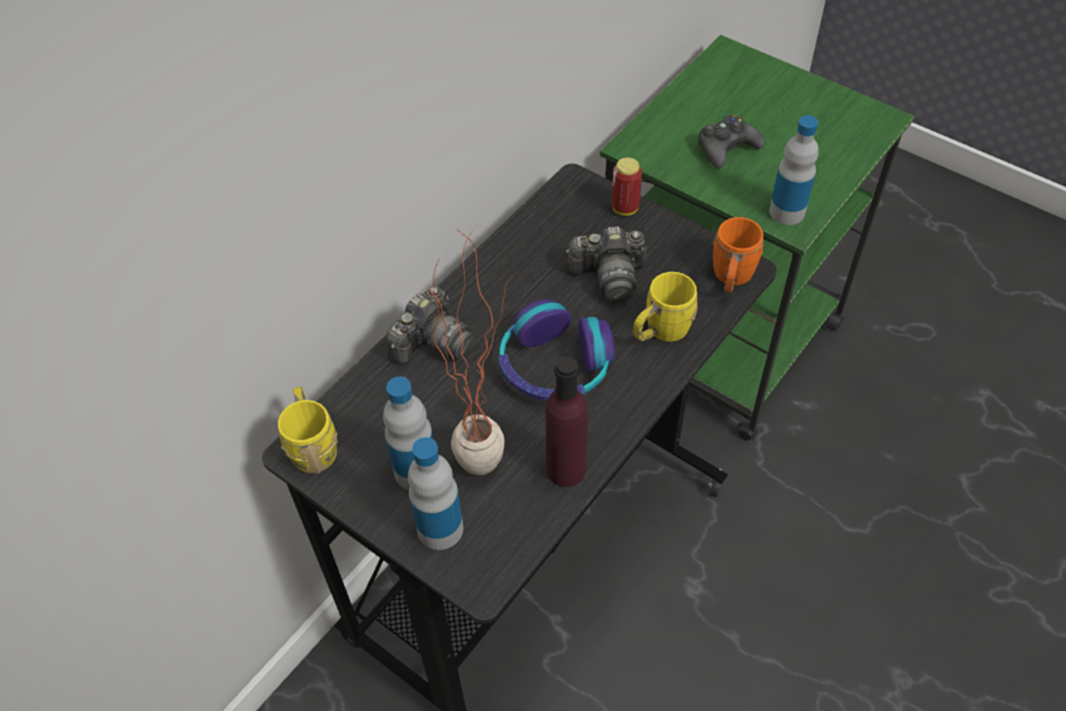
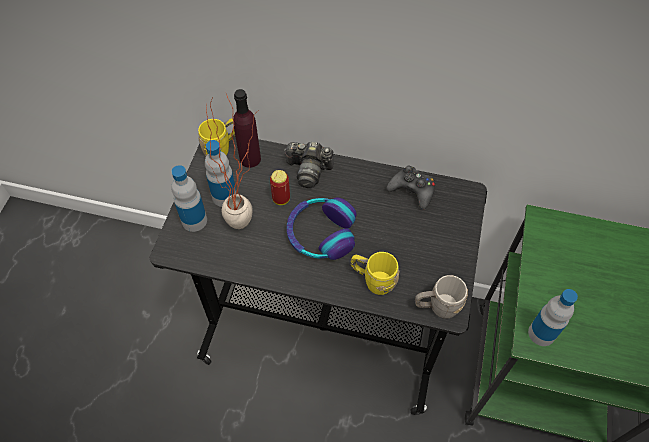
camera: 65 degrees right, 5 degrees up
purple bottle [546,357,588,487] -> purple bottle moved to [233,89,261,168]
camera [566,226,646,302] -> none
can [612,158,642,216] -> can moved to [270,170,290,205]
black game controller [698,115,764,169] -> black game controller moved to [386,166,435,209]
orange mug [713,217,763,293] -> grey mug [415,275,468,319]

